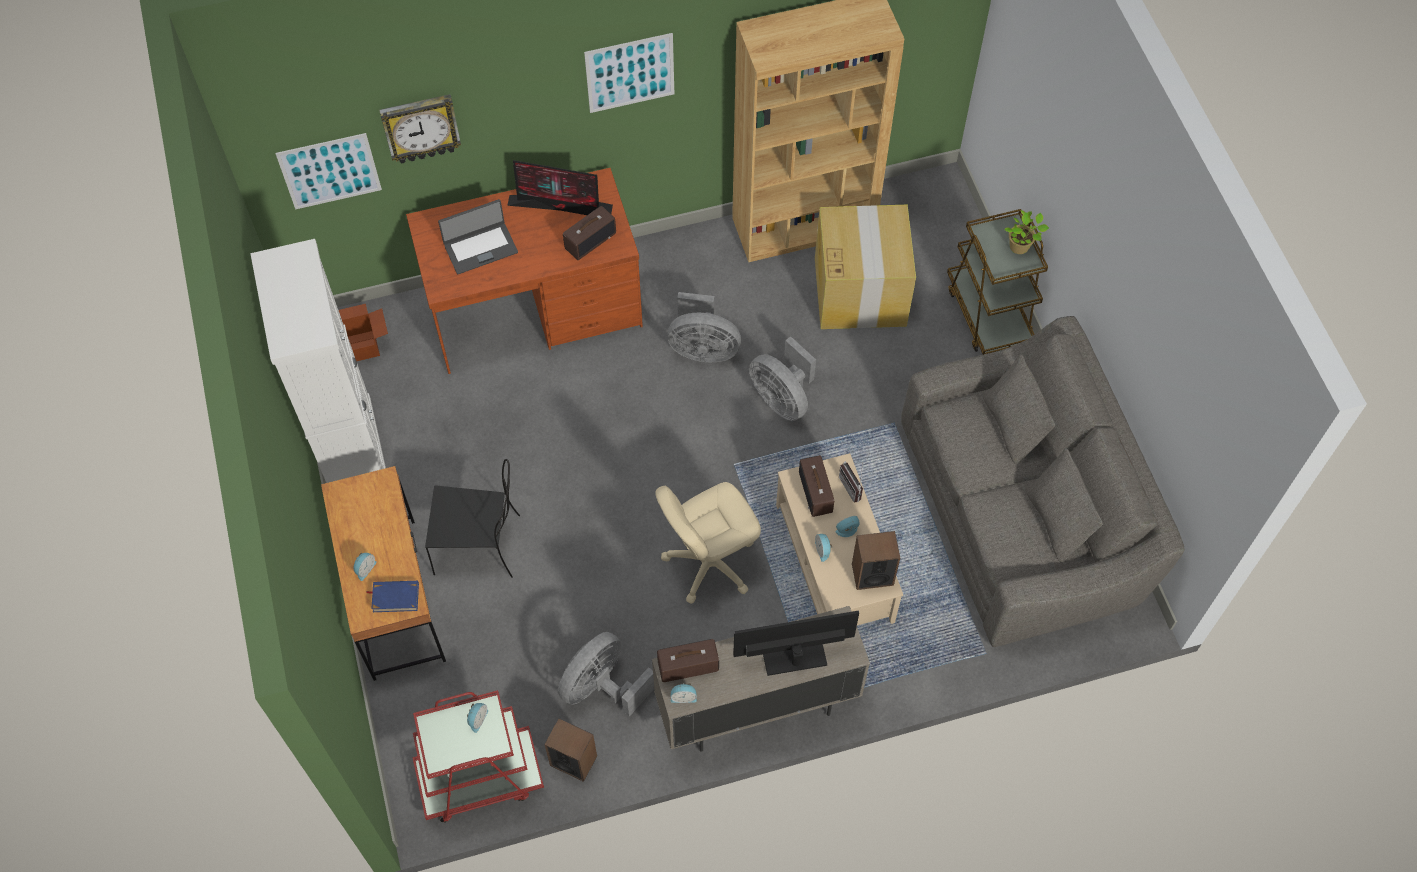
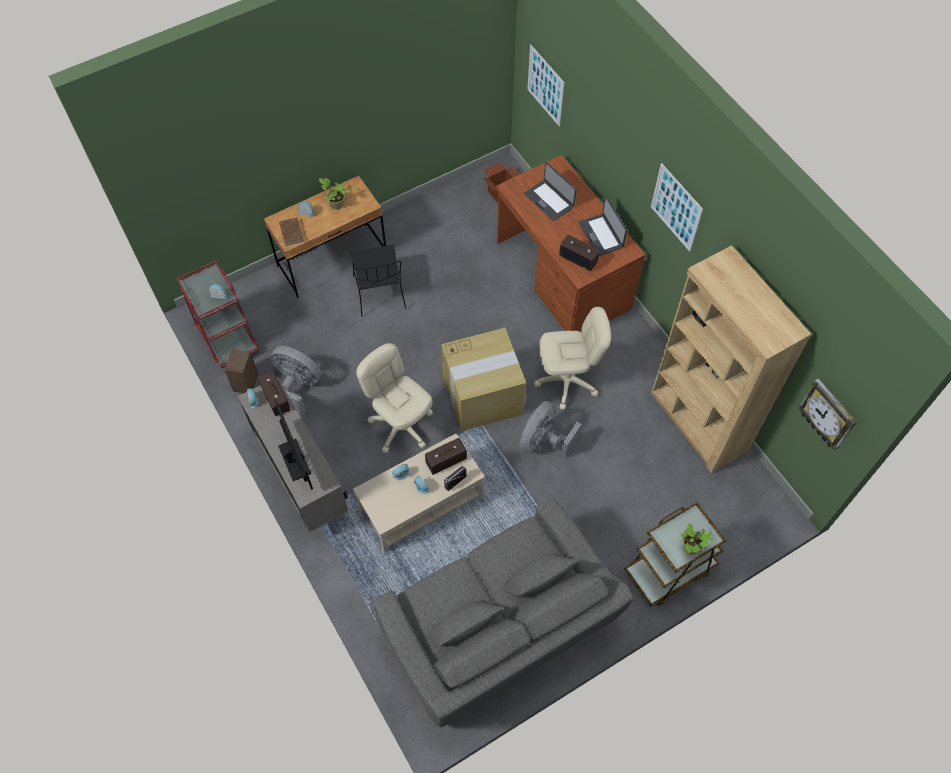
camera: 75 degrees right, 0 degrees up
white cabinet [250,239,386,483] -> none
blue book [366,581,419,612] -> brown book [279,217,304,246]
wall clock [379,94,461,164] -> wall clock moved to [798,378,857,450]
monitor [507,160,613,215] -> laptop [578,196,627,256]
grey fan [668,292,741,362] -> beige office chair [534,307,611,410]
cardboard box [815,205,916,329] -> cardboard box moved to [441,328,526,431]
speaker [852,531,900,590] -> none
none -> potted plant [319,178,348,209]

